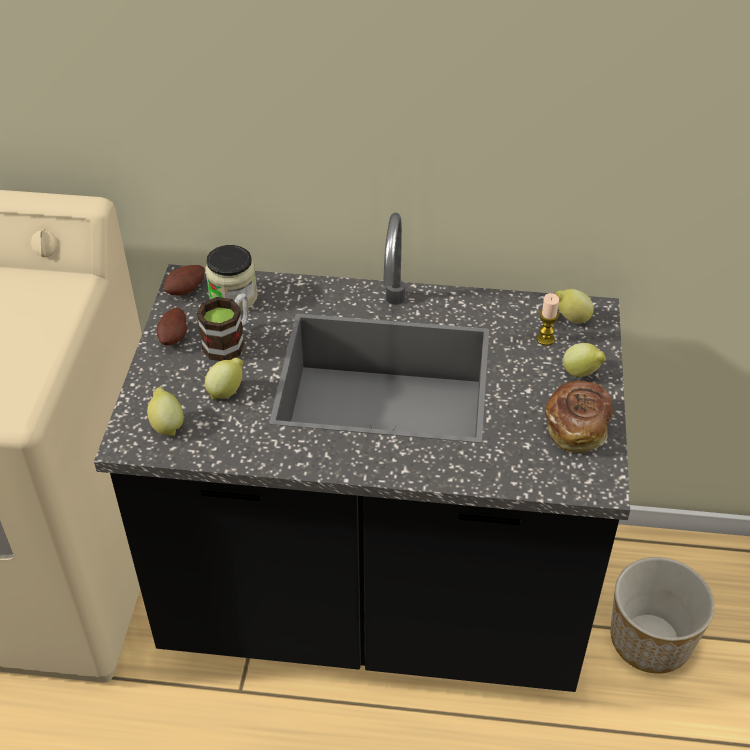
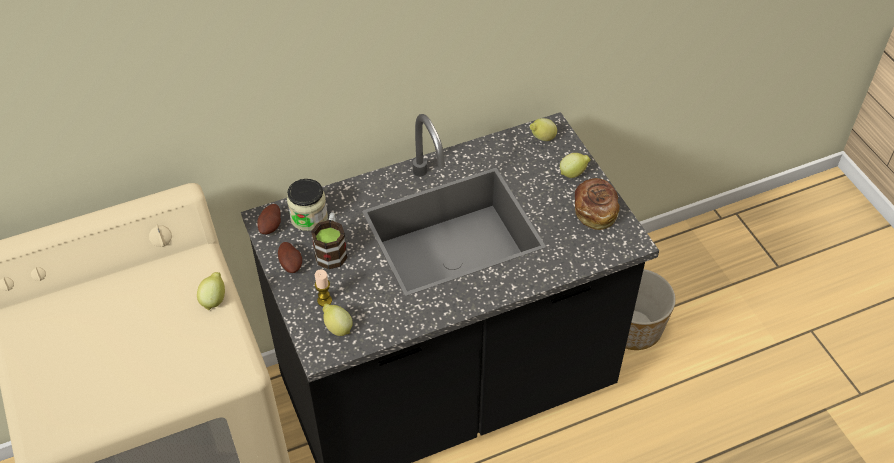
camera: 30 degrees left, 5 degrees up
lemon [205,358,243,400] -> lemon moved to [197,272,225,311]
candle [536,293,559,346] -> candle moved to [315,269,332,307]

